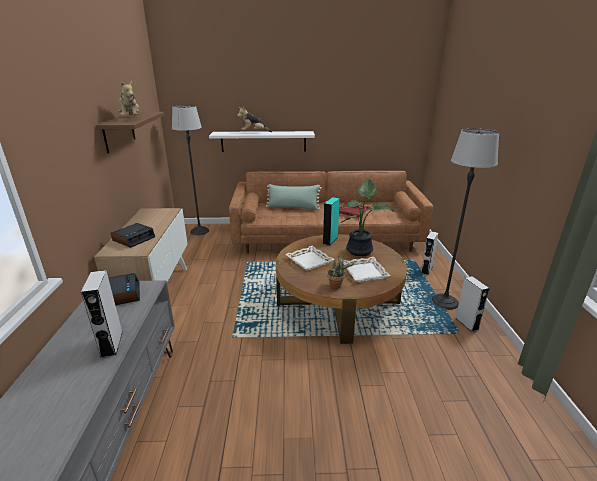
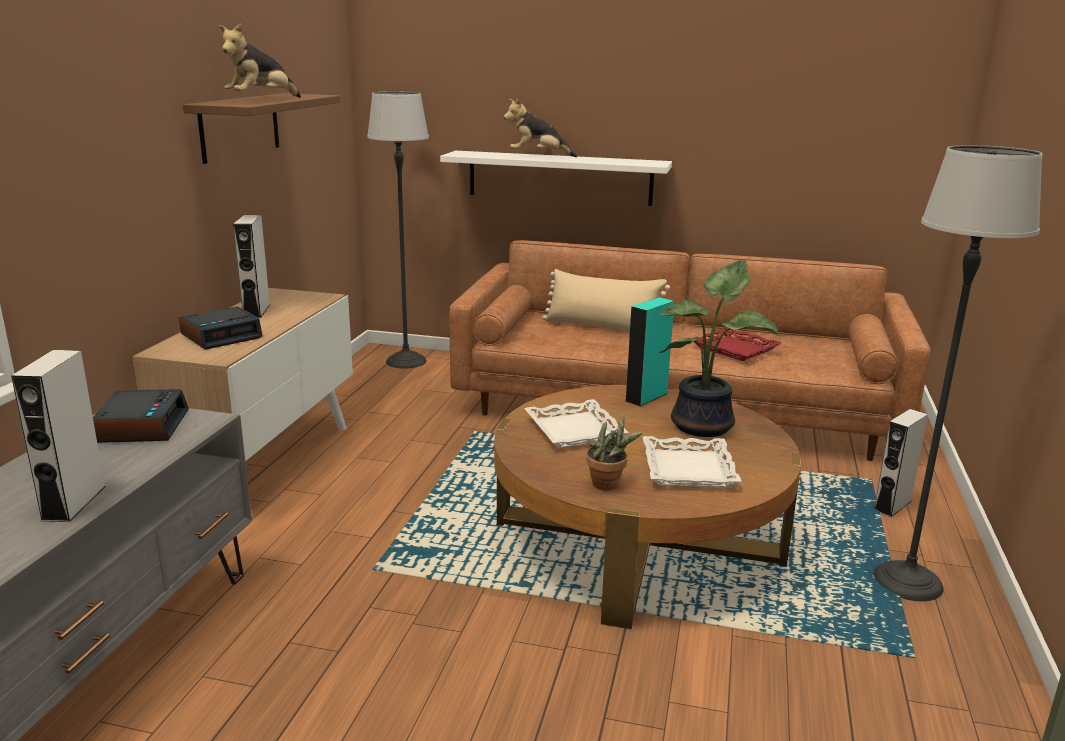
camera: 15 degrees right, 5 degrees down
plush toy [118,81,139,115] -> plush toy turned 45 degrees clockwise [218,23,301,98]
green pillow [266,184,322,210] -> beige pillow [542,269,670,331]
grey speaker [456,276,489,332] -> grey speaker moved to [233,215,270,318]

